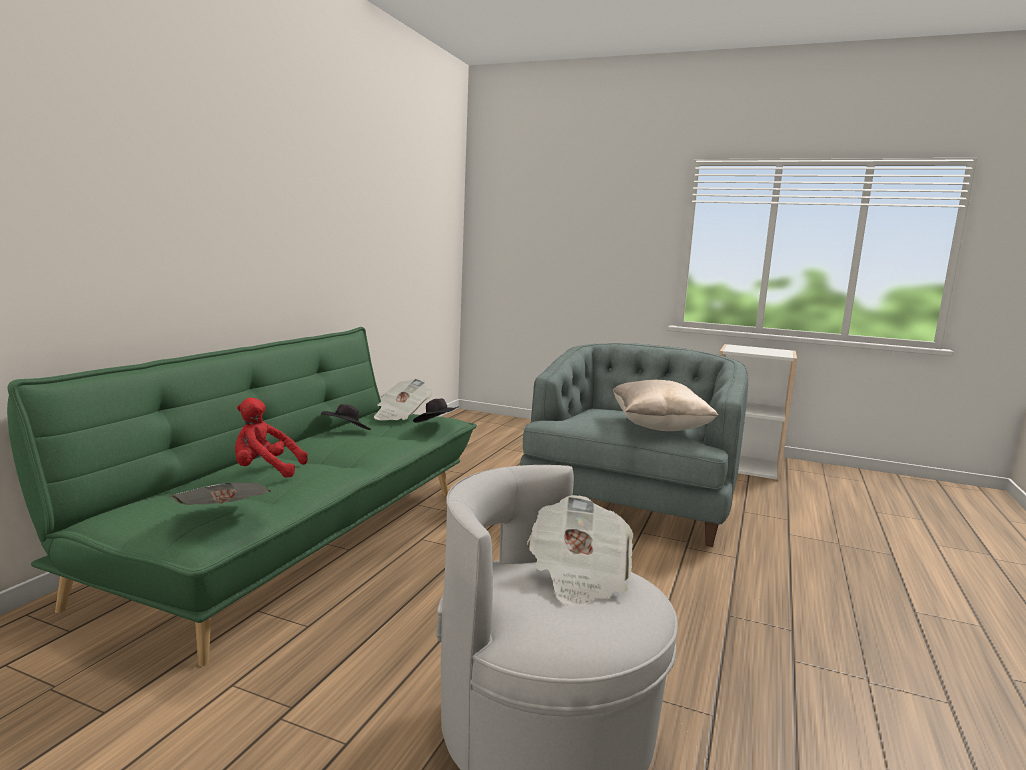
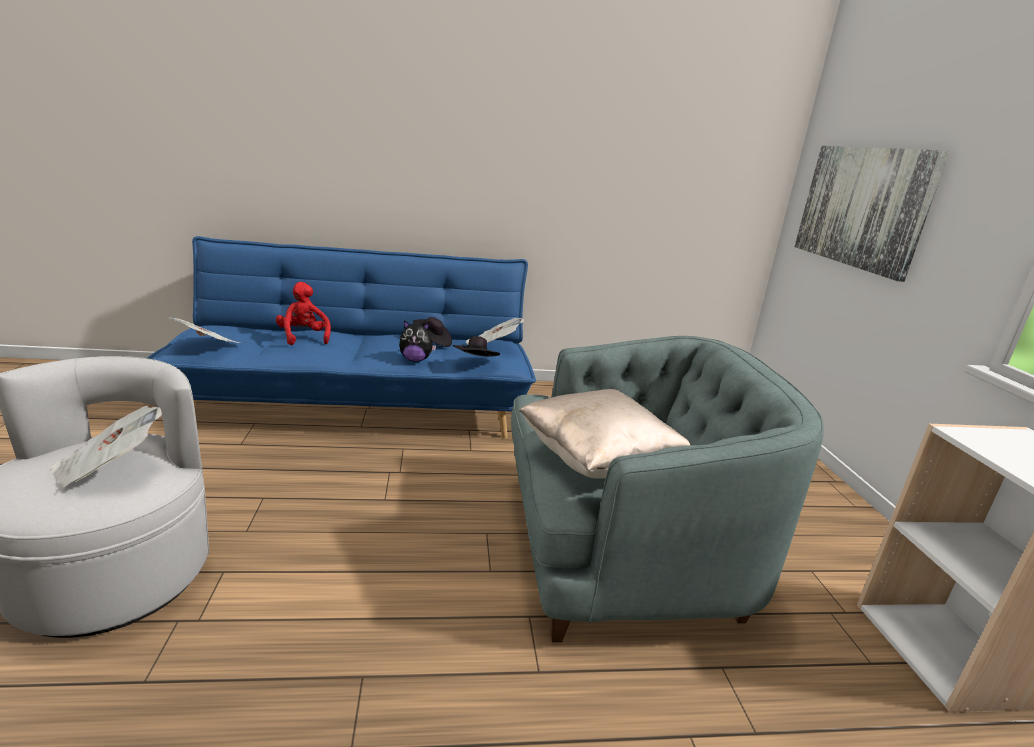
camera: 60 degrees right, 10 degrees up
green sofa [7,327,477,666] -> blue sofa [148,236,536,438]
none -> plush toy [399,320,436,362]
none -> picture [794,146,949,282]

